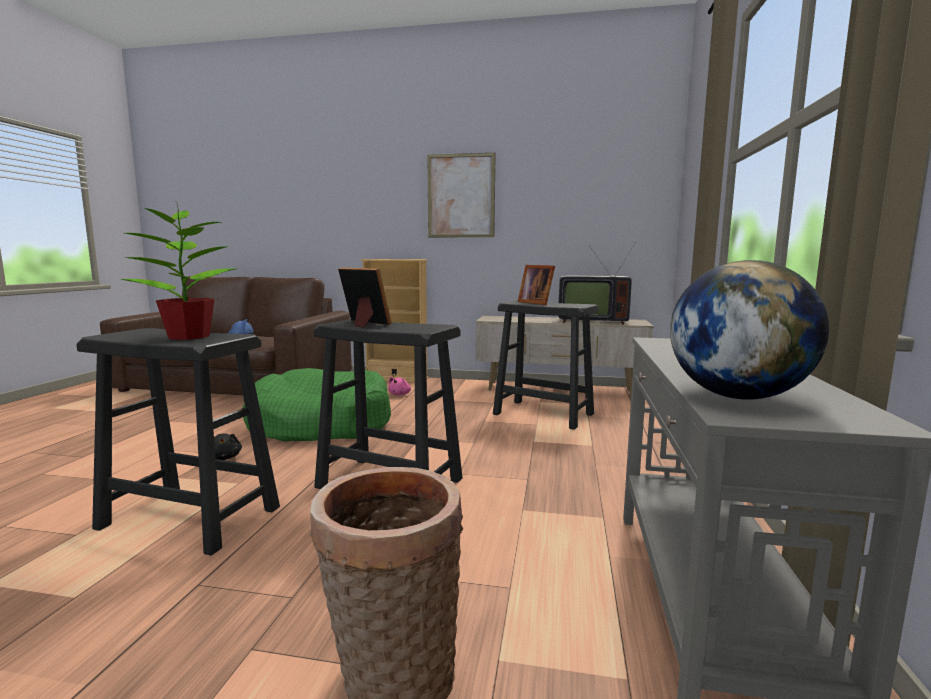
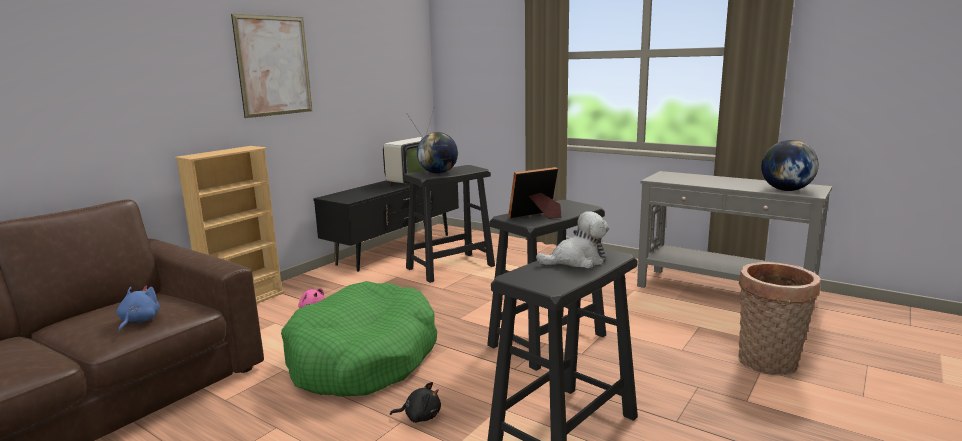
camera: 65 degrees left, 5 degrees up
potted plant [120,202,235,340] -> plush toy [536,211,609,268]
beige tv stand [476,316,654,397] -> black tv stand [313,180,459,272]
picture frame [518,265,555,305] -> globe [417,132,458,174]

